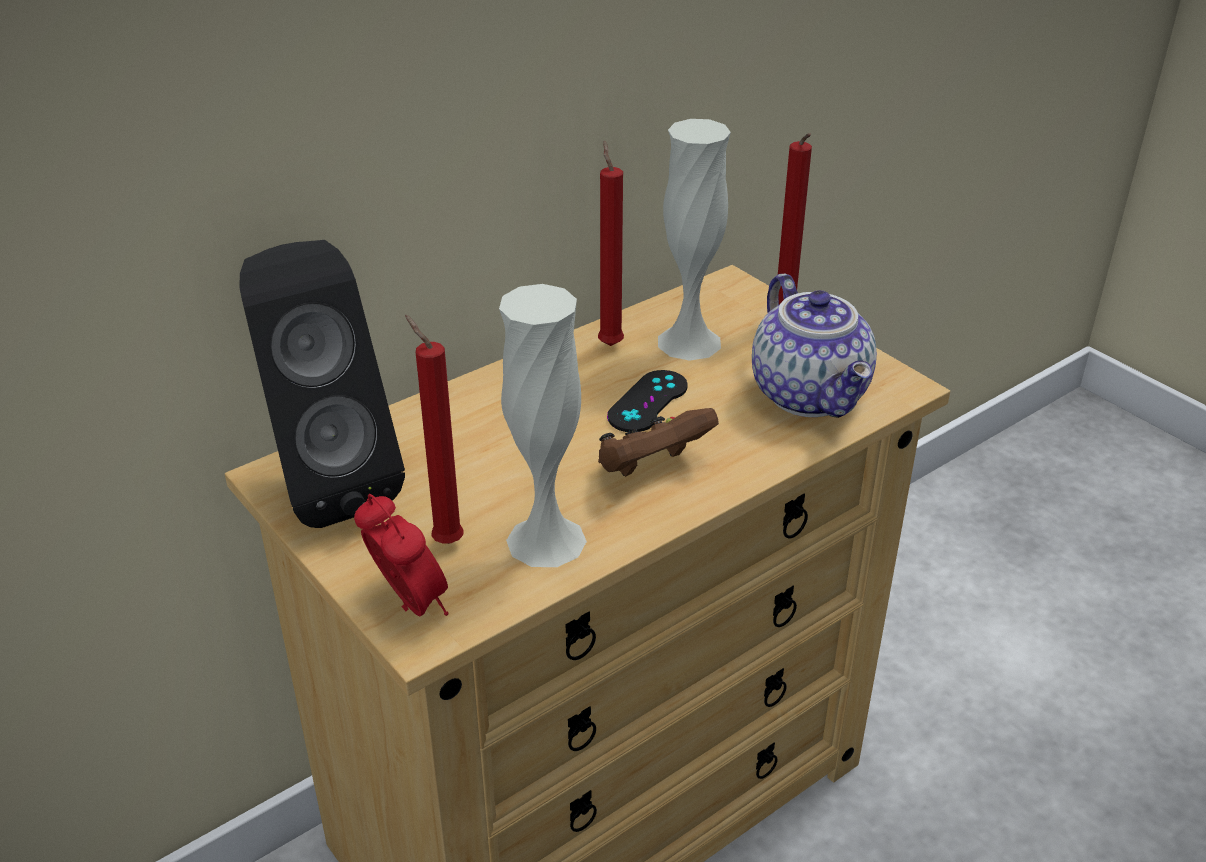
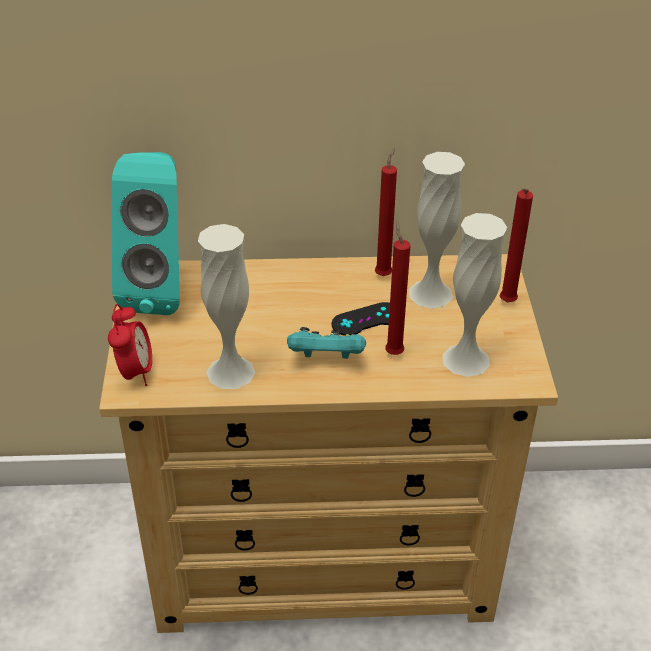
camera: 35 degrees right, 5 degrees up
black speaker [239,240,405,528] -> turquoise speaker [112,152,180,315]
red candle [405,315,464,544] -> red candle moved to [385,221,410,355]
brown game controller [598,408,719,477] -> turquoise game controller [287,327,366,359]
teapot [752,274,877,418] -> white vase [443,213,507,377]

